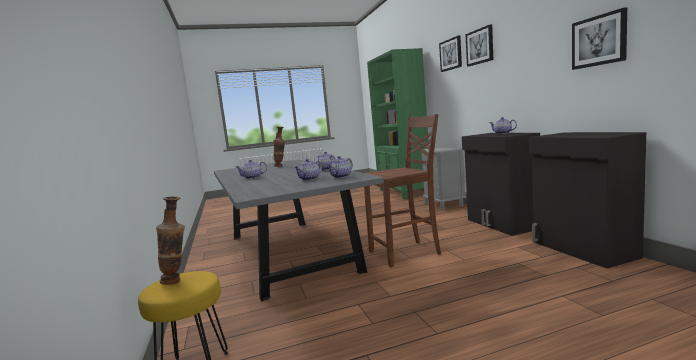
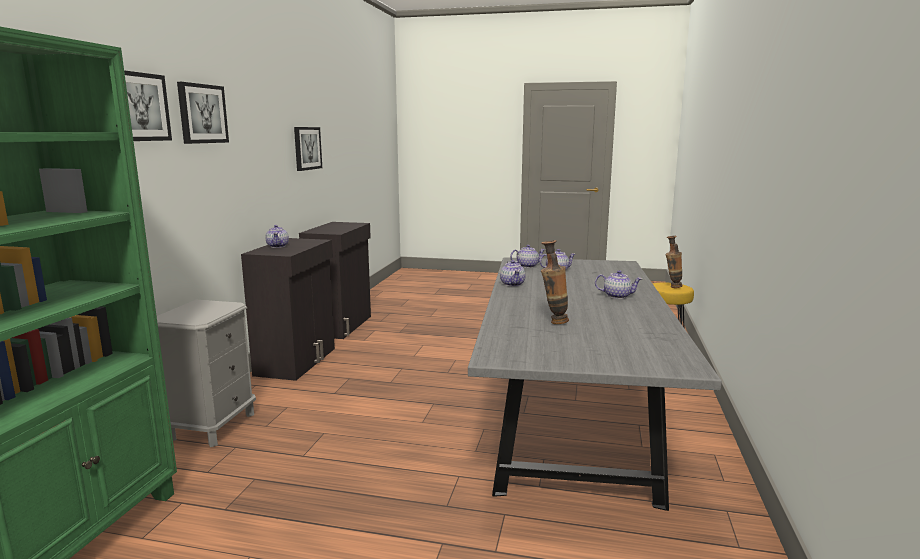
camera: 150 degrees left, 5 degrees up
brown chair [364,114,441,268] -> none

